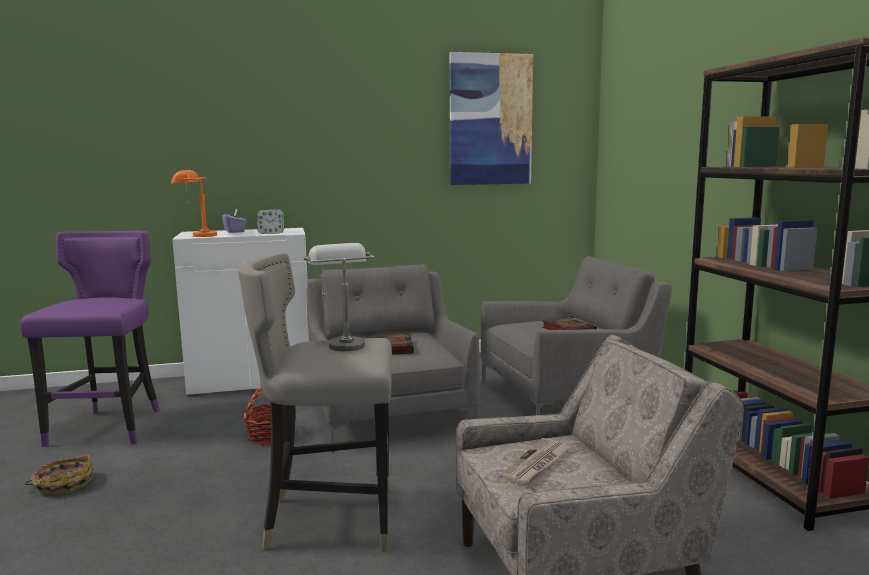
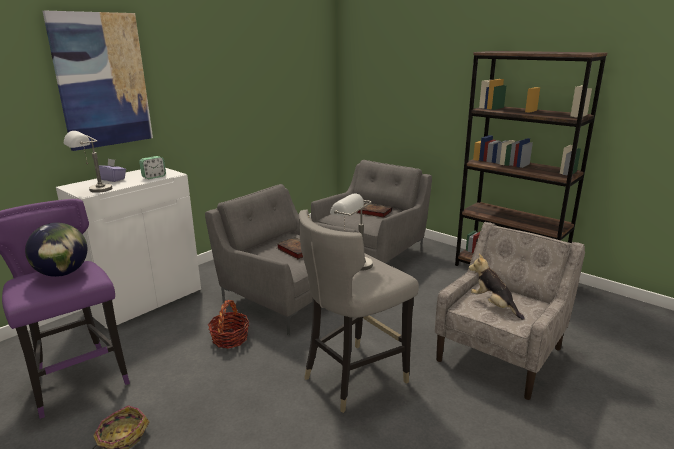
camera: 35 degrees left, 10 degrees up
orange table lamp [171,170,217,237] -> grey table lamp [64,131,112,193]
picture [449,52,533,185] -> picture moved to [43,10,153,151]
newspaper [499,438,571,486] -> plush toy [469,254,525,320]
none -> globe [25,223,87,277]

